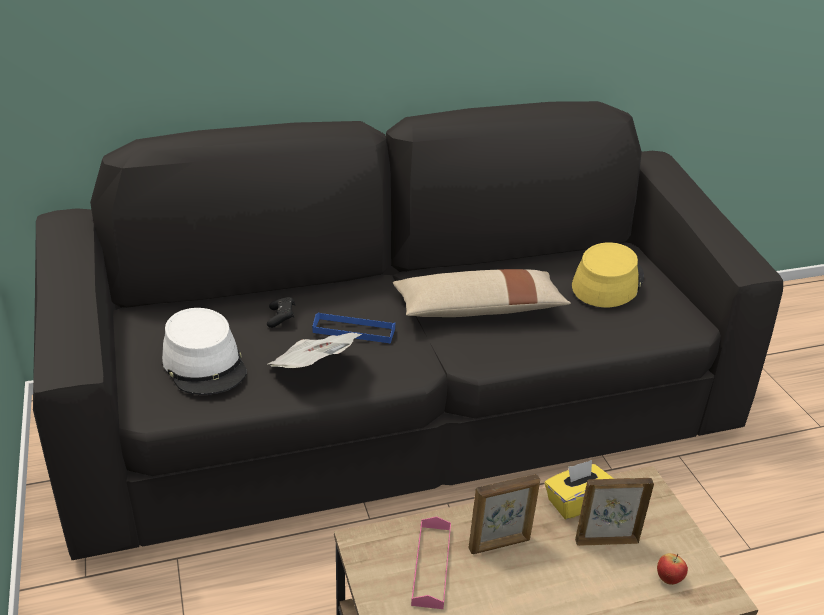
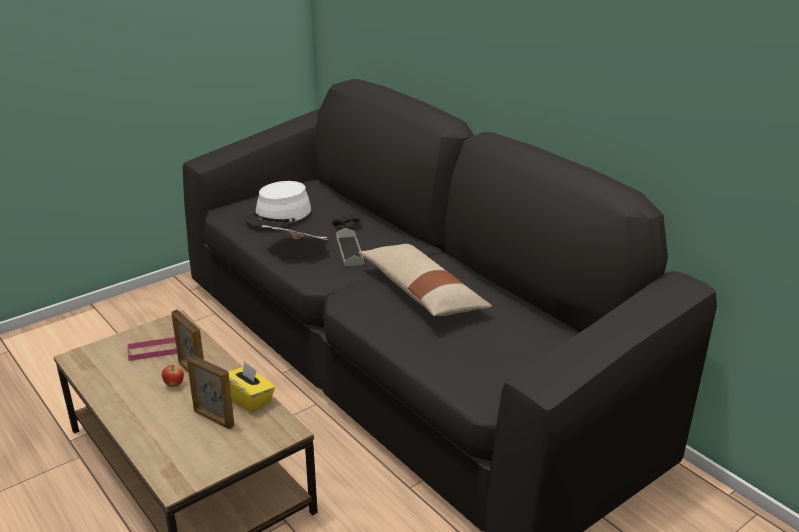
camera: 70 degrees right, 5 degrees down
blue tray [312,312,395,344] -> grey tray [336,228,364,266]
yellow hat [572,242,644,307] -> none
picture frame [575,478,654,546] -> picture frame turned 150 degrees clockwise [187,354,235,429]
apple [657,553,688,585] -> apple moved to [162,365,184,387]

